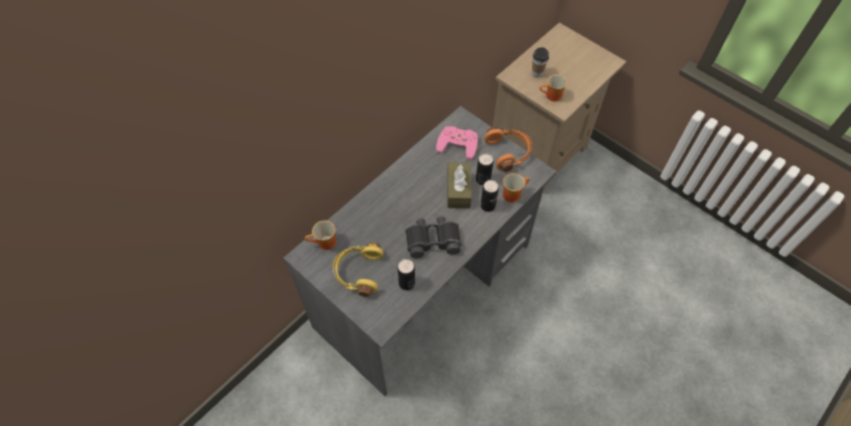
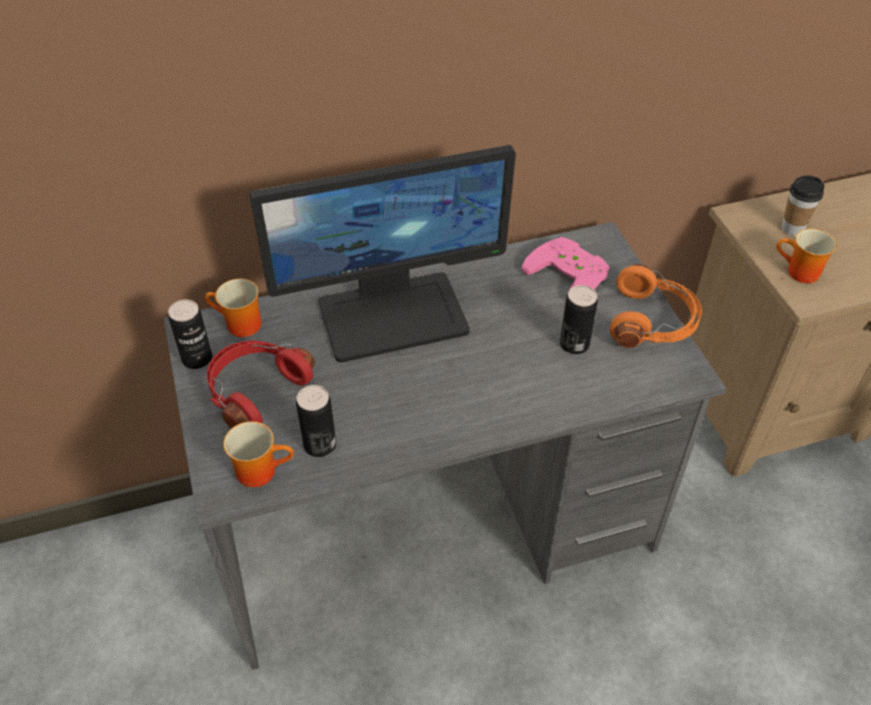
camera: 30 degrees right, 10 degrees down
yellow headphones [333,242,384,297] -> red headphones [207,341,315,428]
black binoculars [405,216,462,258] -> none
brown tissue box [447,163,472,208] -> none
can [480,180,499,212] -> can moved to [168,299,212,369]
mug [503,173,529,202] -> mug moved to [223,421,294,487]
none -> monitor [249,145,516,363]

